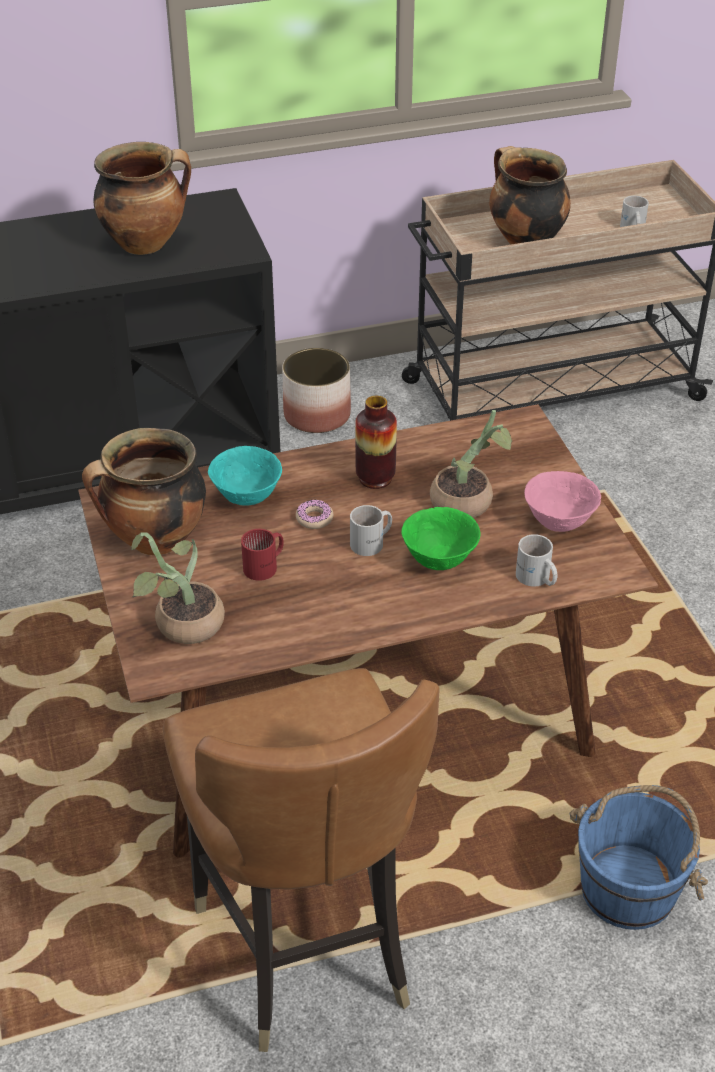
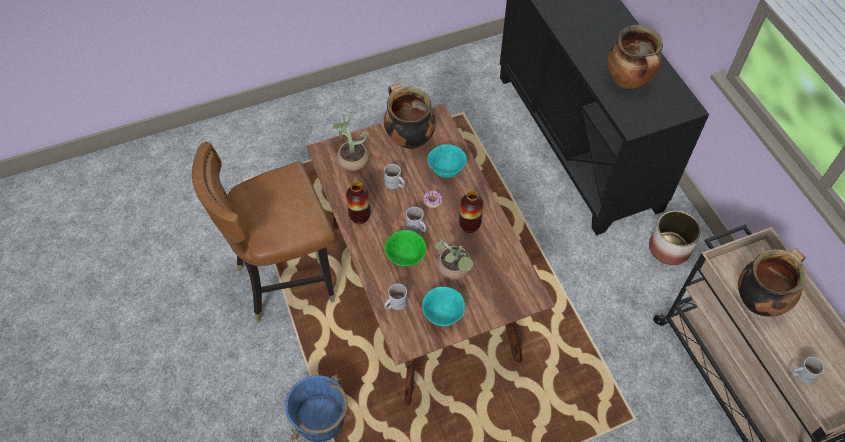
camera: 85 degrees right, 15 degrees up
red mug [241,529,284,581] -> white mug [384,164,405,189]
pink bowl [524,471,601,532] -> turquoise bowl [422,287,465,327]
none -> vase [346,182,371,224]

